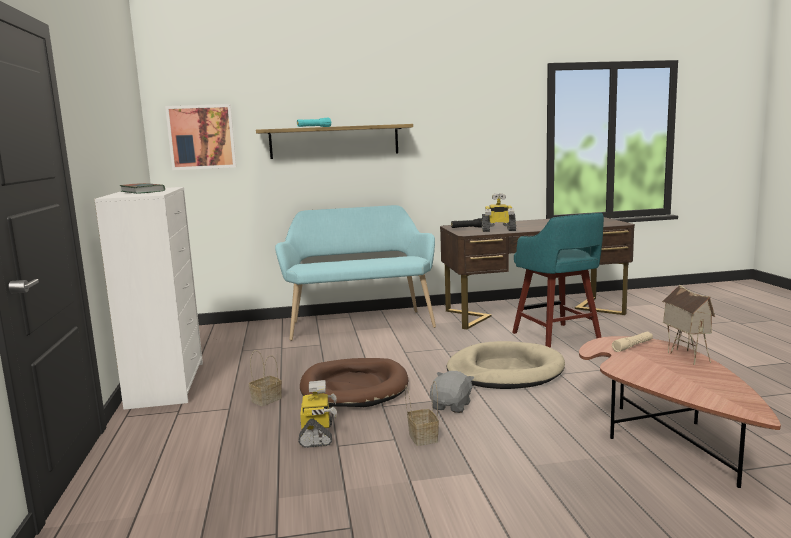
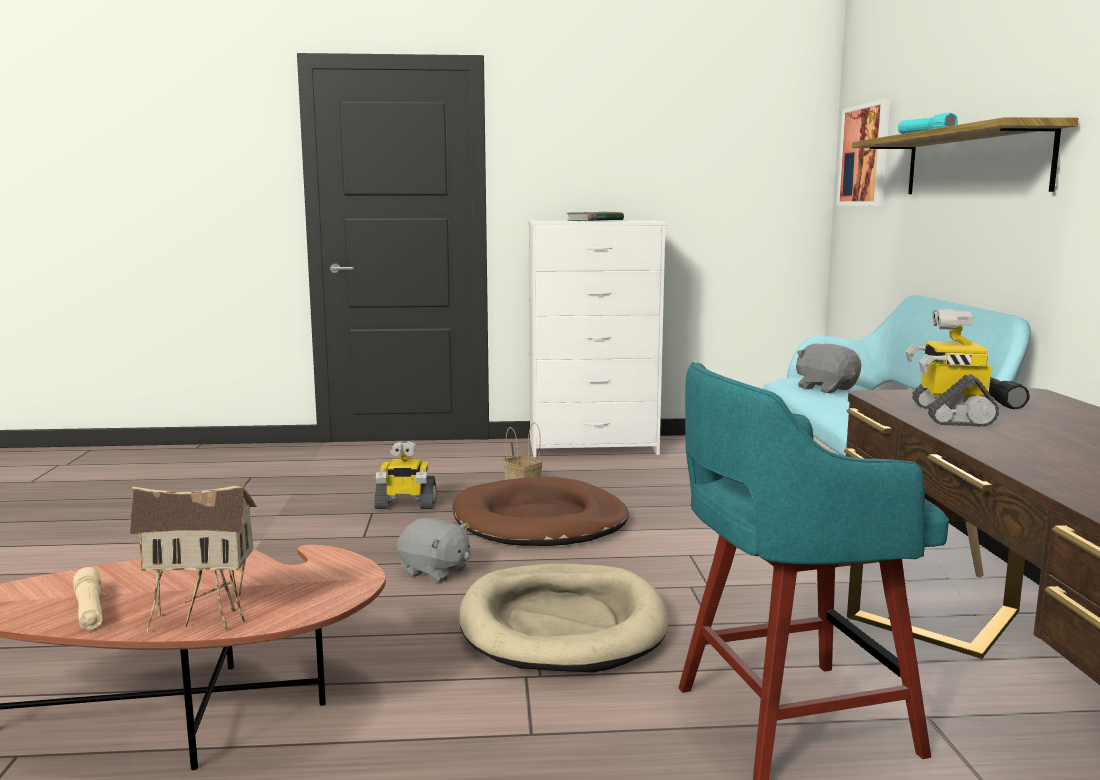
camera: 95 degrees right, 0 degrees up
basket [405,381,439,446] -> none
beige flashlight [612,332,653,352] -> beige flashlight moved to [73,567,102,630]
none -> grey plush toy [796,343,861,393]

